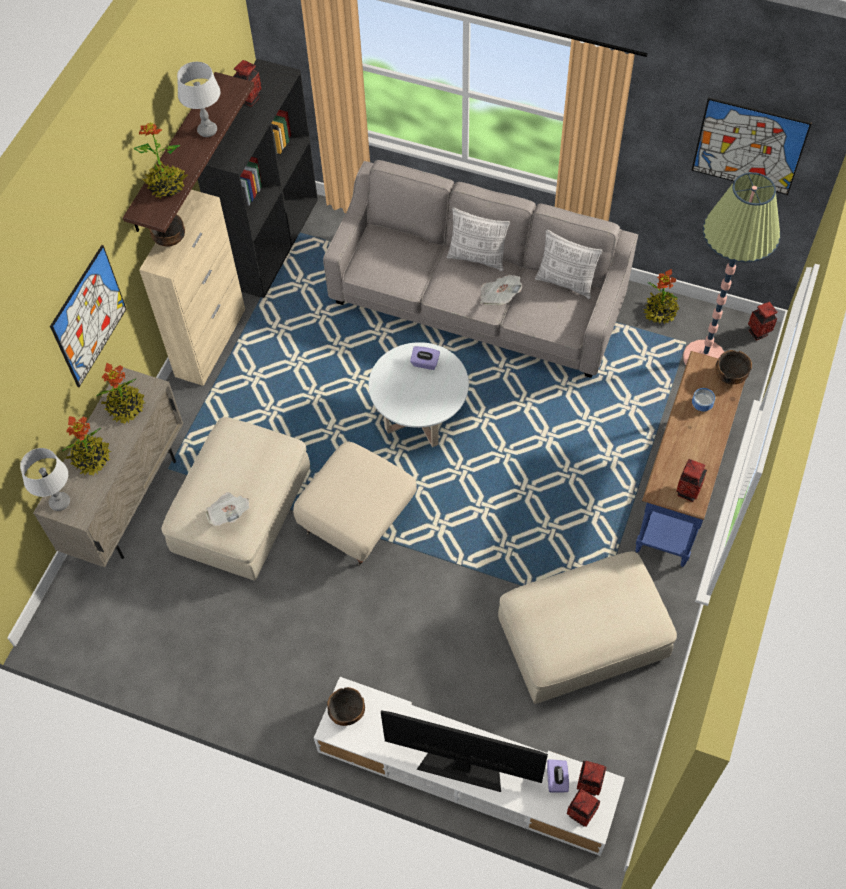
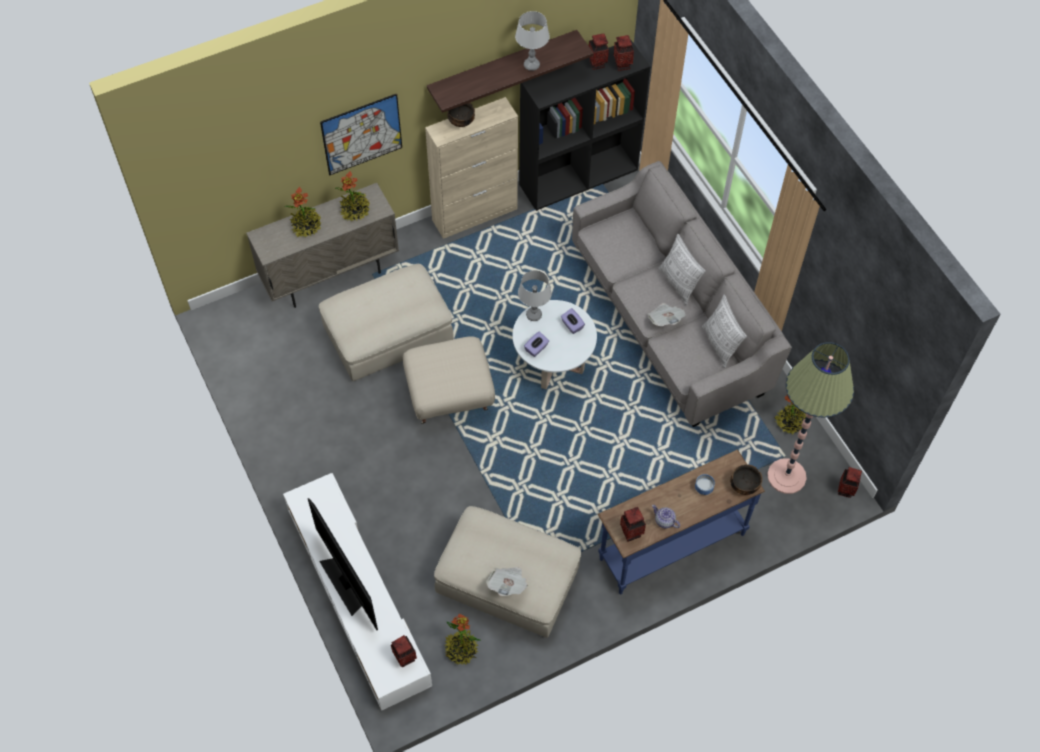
camera: 40 degrees right, 0 degrees up
grey table lamp [20,448,70,511] -> grey table lamp moved to [518,270,552,321]
potted plant [134,122,188,198] -> potted plant moved to [444,613,481,665]
newspaper [206,492,249,526] -> newspaper moved to [486,567,528,596]
bowl [327,687,365,726] -> none
purple tissue box [547,759,569,793] -> purple tissue box moved to [524,331,549,357]
vase [567,788,600,827] -> vase moved to [614,35,634,71]
picture [691,97,812,195] -> none
none -> teapot [652,505,680,528]

